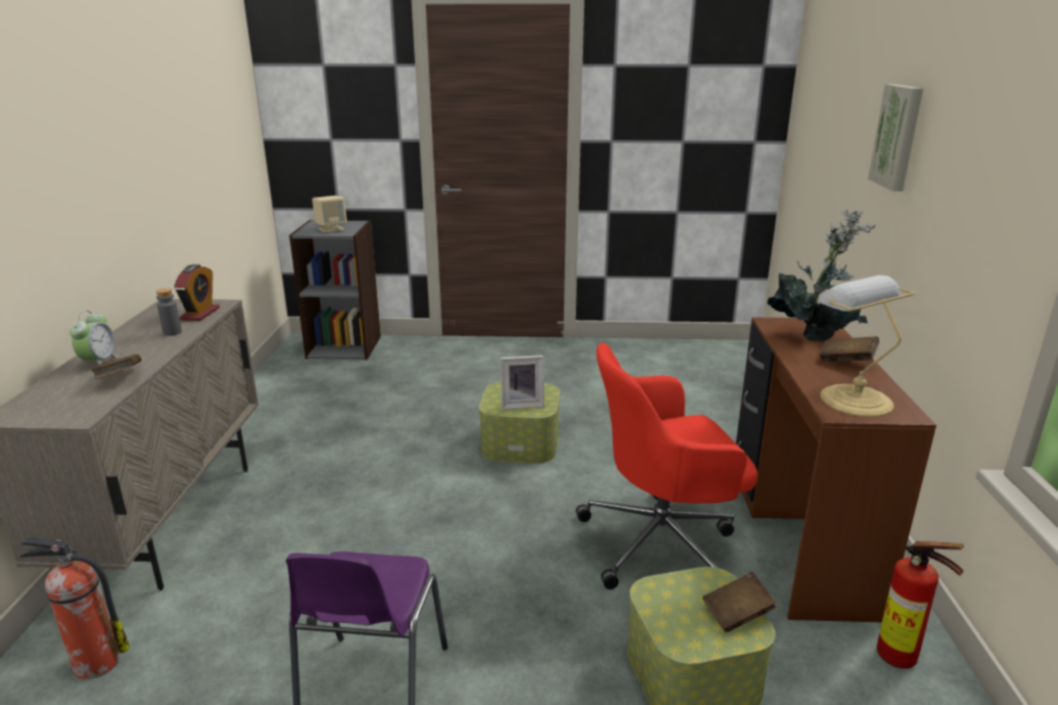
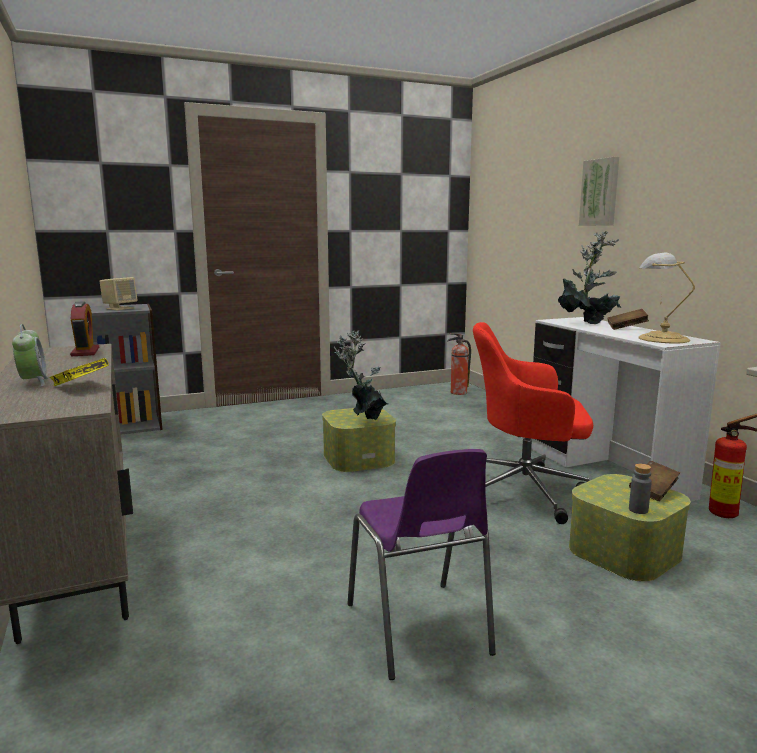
camera: 25 degrees left, 10 degrees down
fire extinguisher [20,537,130,679] -> fire extinguisher moved to [447,333,471,395]
brown book [91,354,141,379] -> yellow book [50,358,109,386]
grey bottle [156,288,182,336] -> grey bottle moved to [629,464,652,514]
picture frame [500,355,544,409] -> potted plant [334,330,388,420]
red office chair [576,343,758,590] -> red office chair turned 45 degrees clockwise [473,322,593,524]
brown desk [736,317,936,623] -> white desk [531,317,721,502]

